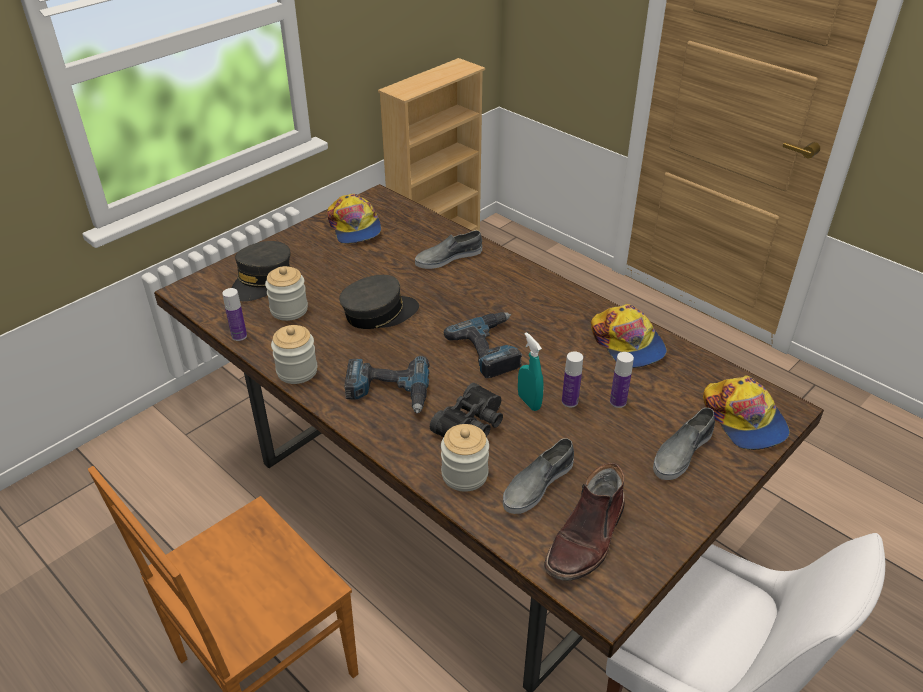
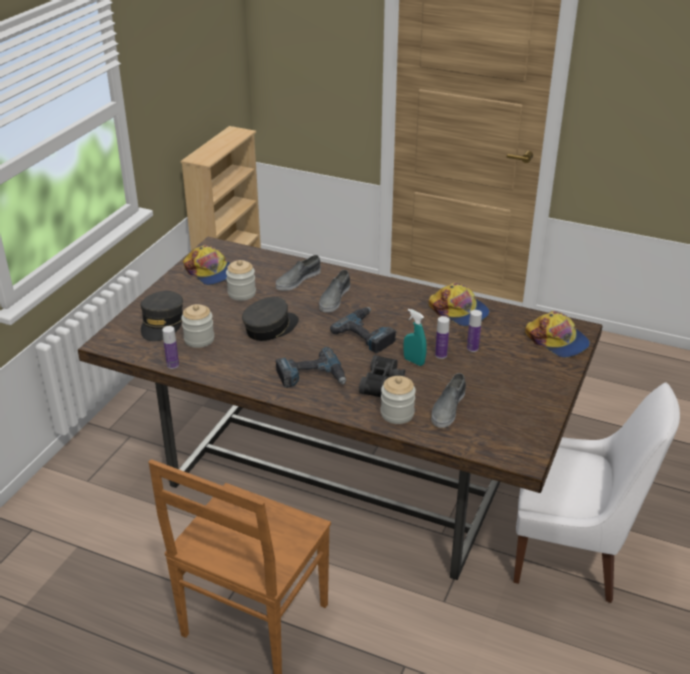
camera: 20 degrees left, 5 degrees down
jar [271,325,317,384] -> jar moved to [226,260,256,301]
brown boot [544,463,625,581] -> none
grey shoe [653,408,715,480] -> grey shoe moved to [319,270,350,313]

